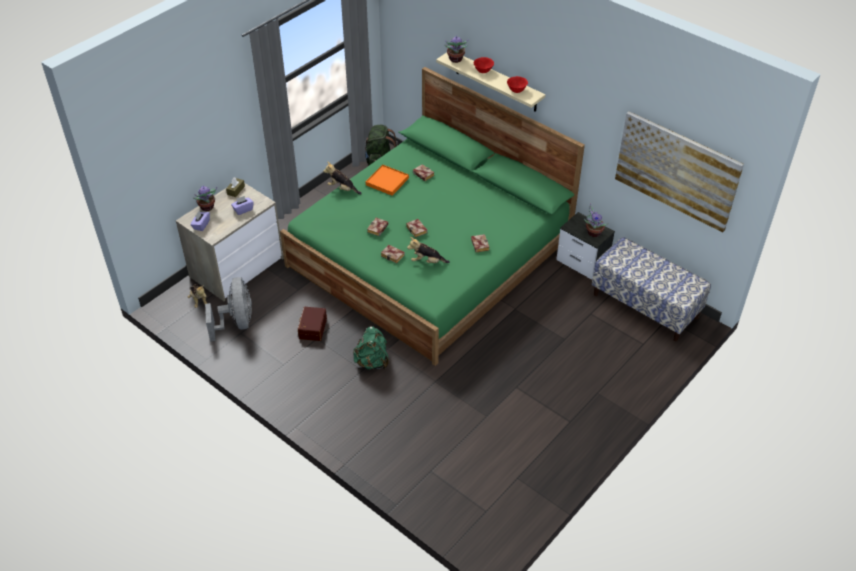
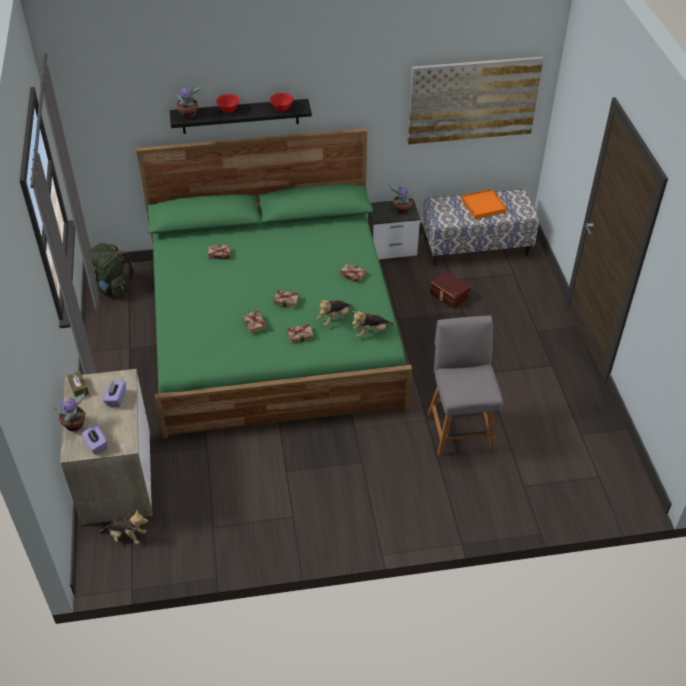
camera: 50 degrees left, 0 degrees up
grey fan [205,277,252,341] -> none
brown storage box [298,307,327,341] -> brown storage box moved to [430,272,470,309]
plush toy [323,161,362,194] -> plush toy moved to [352,311,394,338]
green backpack [353,326,389,370] -> none
orange tray [366,164,409,196] -> orange tray moved to [461,189,507,219]
beige shelf [436,53,545,112] -> black shelf [170,99,312,134]
none -> grey chair [428,316,503,456]

